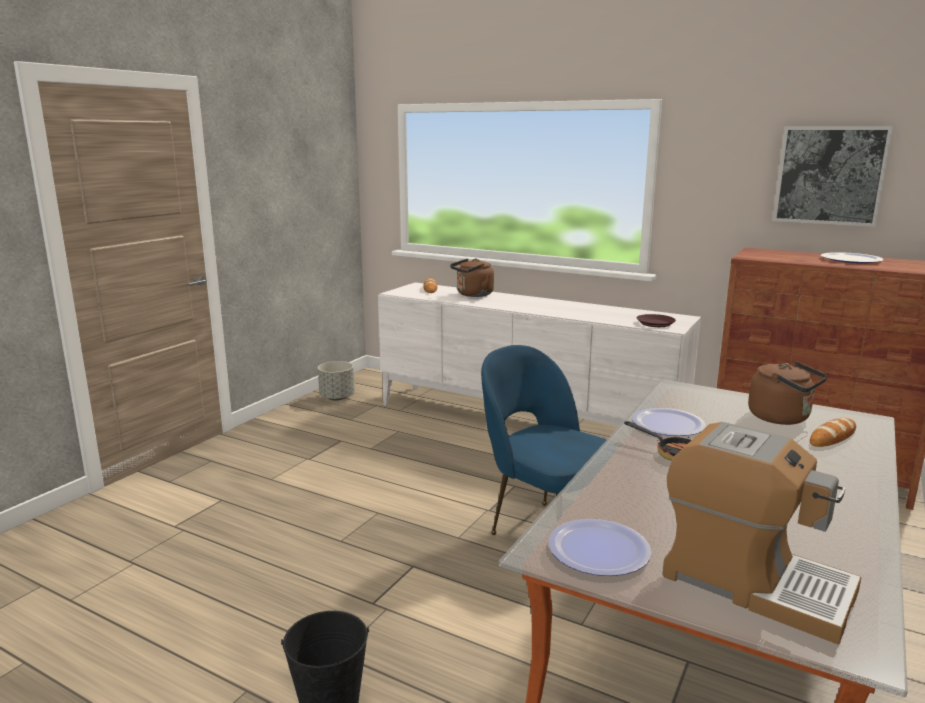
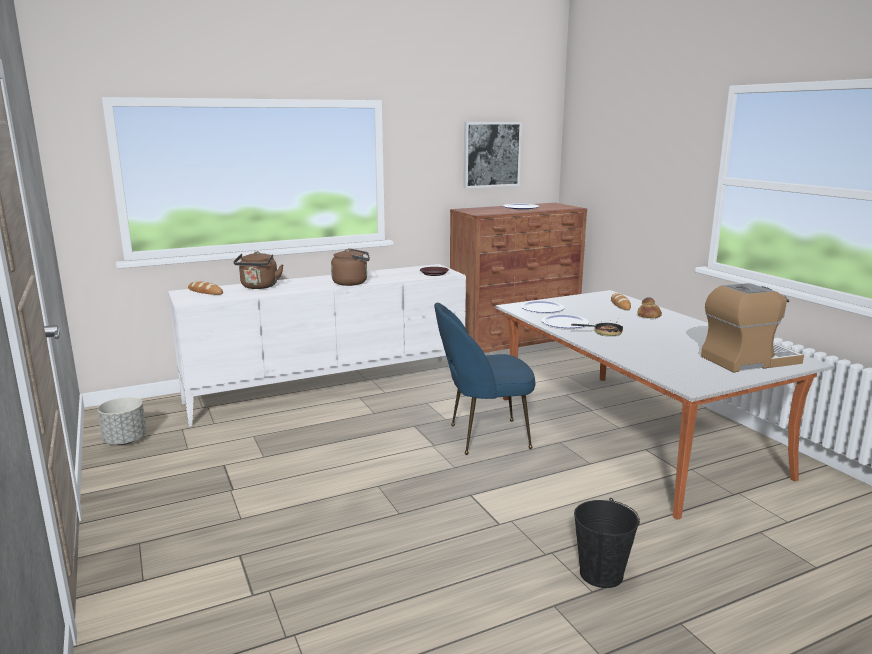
camera: 55 degrees left, 0 degrees up
plate [548,519,651,576] -> plate moved to [521,301,565,313]
brown kettle [748,361,828,425] -> brown kettle moved to [331,248,370,286]
none -> bread [637,297,662,318]

